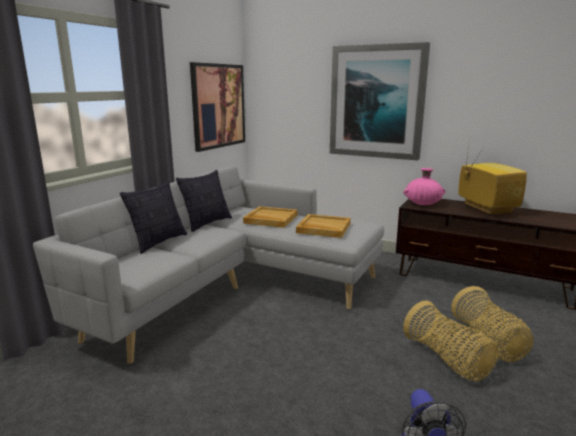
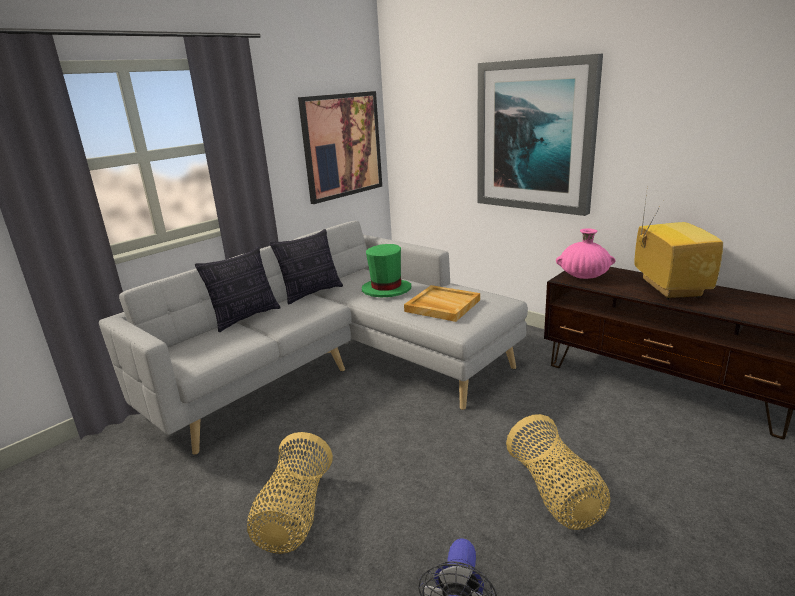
camera: 15 degrees right, 5 degrees up
beige tray [243,206,298,228] -> green hat [362,244,411,297]
basket [451,286,534,362] -> basket moved to [247,432,333,554]

